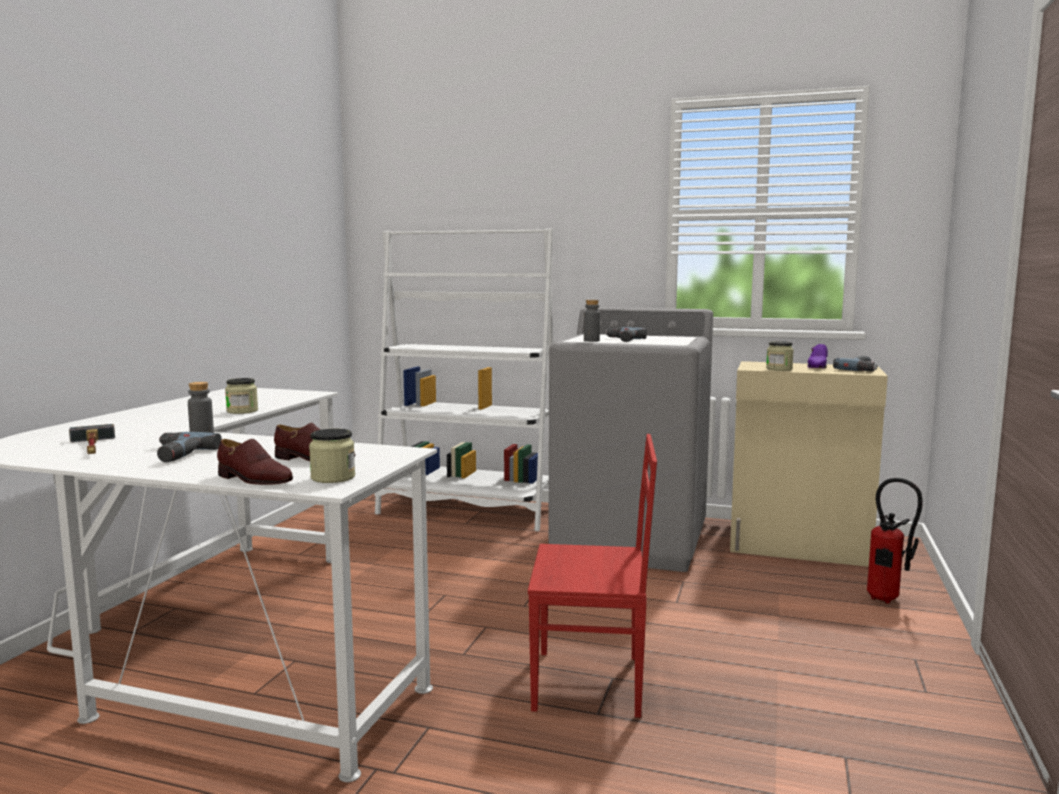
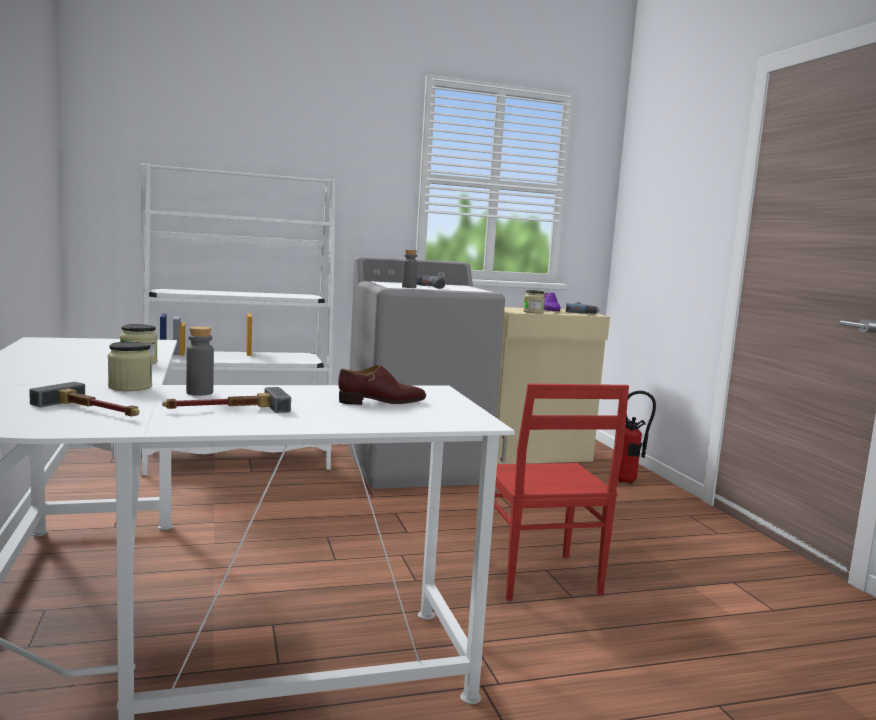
camera: 35 degrees left, 0 degrees up
power drill [157,432,222,462] -> hammer [162,387,291,413]
brown shoe [217,439,293,485] -> none
jar [309,429,355,483] -> jar moved to [108,342,152,391]
red chair [528,434,657,718] -> red chair turned 105 degrees clockwise [494,383,629,601]

